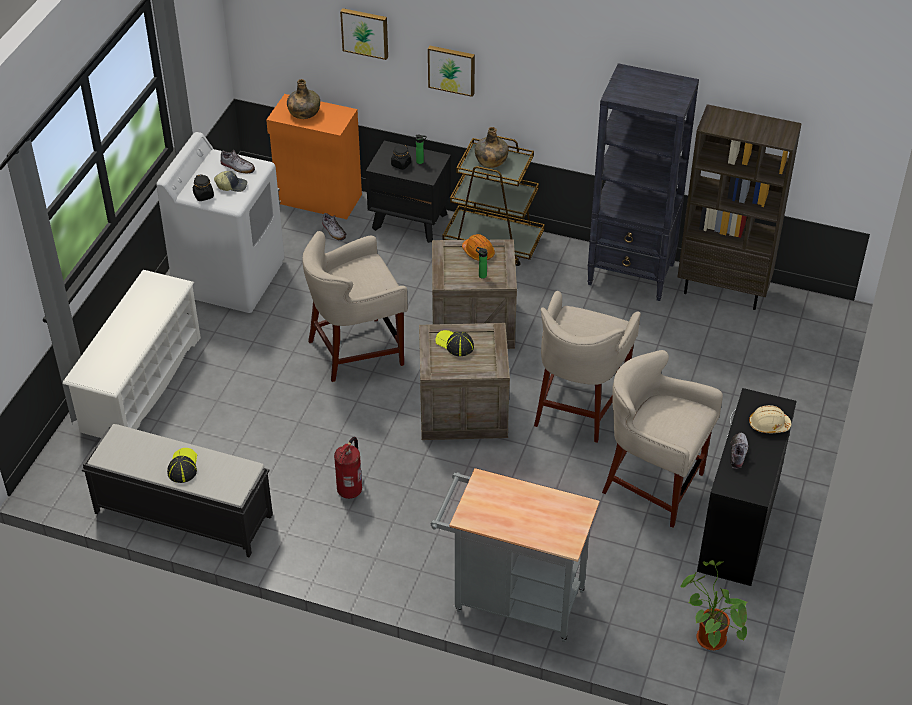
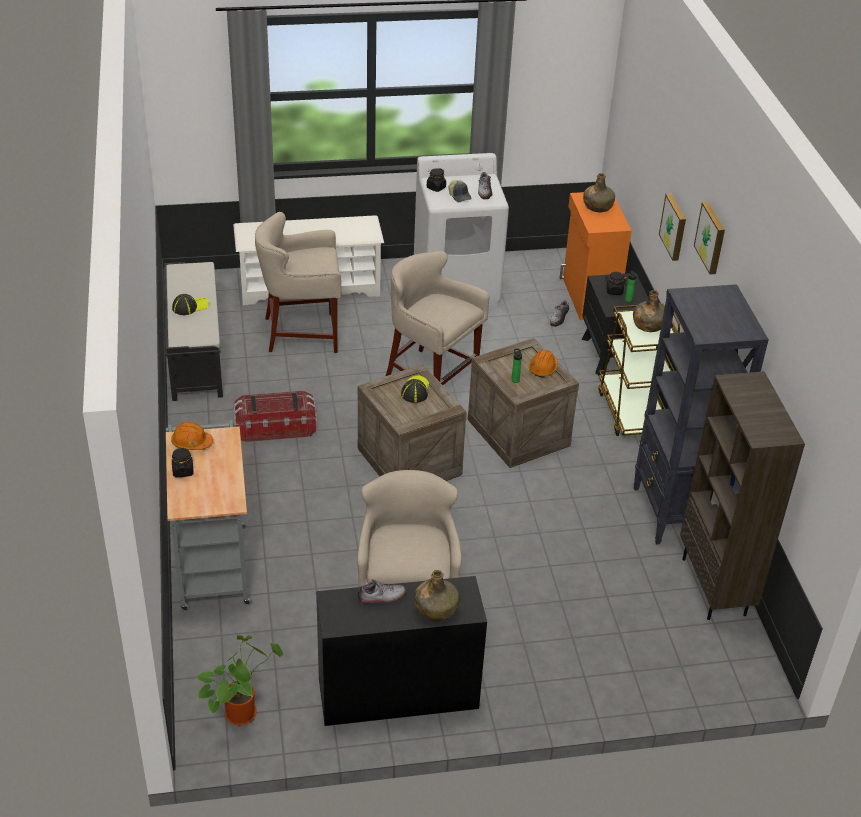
camera: 60 degrees right, 5 degrees down
fire extinguisher [334,437,362,499] -> storage box [233,391,317,442]
picture [340,8,388,60] -> picture moved to [694,202,725,274]
beige stool [534,291,641,443] -> beige stool moved to [255,212,341,353]
beige hard hat [749,405,792,433] -> green bottle [414,570,459,621]
none -> orange hard hat [171,422,213,450]
none -> black jar [172,448,194,477]

